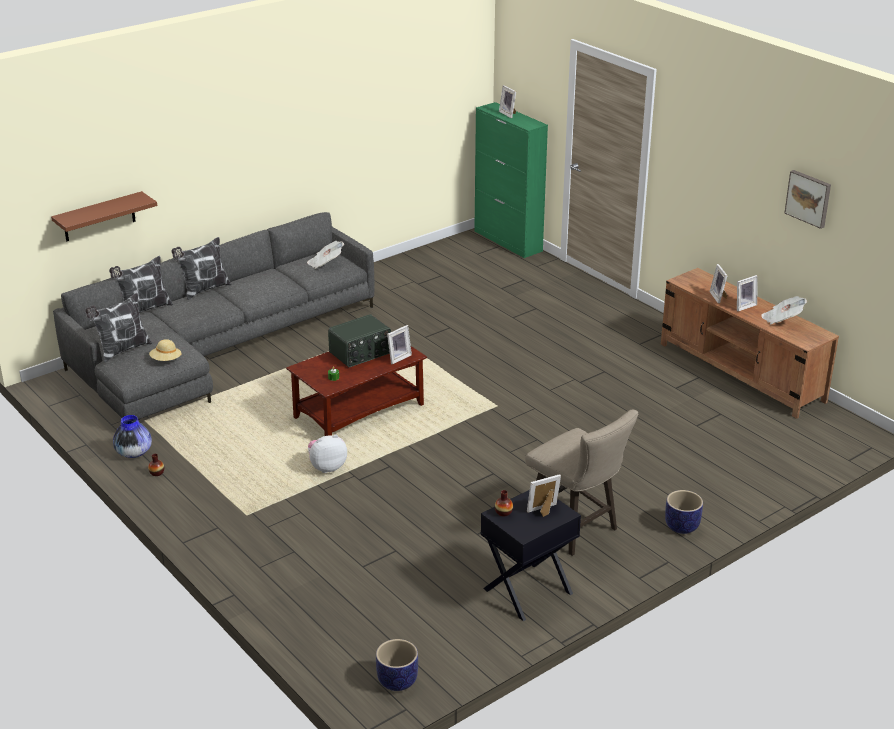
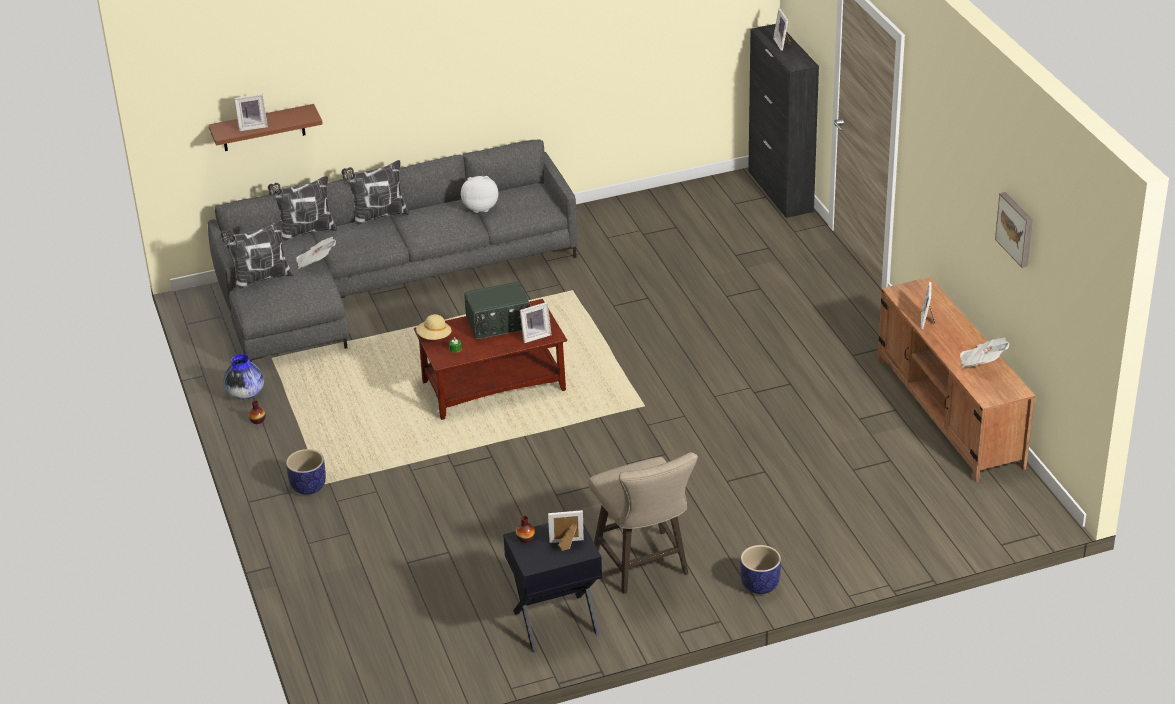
camera: 20 degrees right, 5 degrees up
beige hat [149,339,182,361] -> beige hat moved to [416,314,451,340]
newspaper [307,241,344,269] -> newspaper moved to [296,237,336,269]
plush toy [308,434,347,473] -> plush toy moved to [461,176,498,213]
planter [376,639,418,691] -> planter moved to [286,449,326,495]
green cabinet [474,102,548,258] -> black cabinet [748,24,819,218]
picture frame [737,275,758,311] -> picture frame moved to [234,94,268,131]

